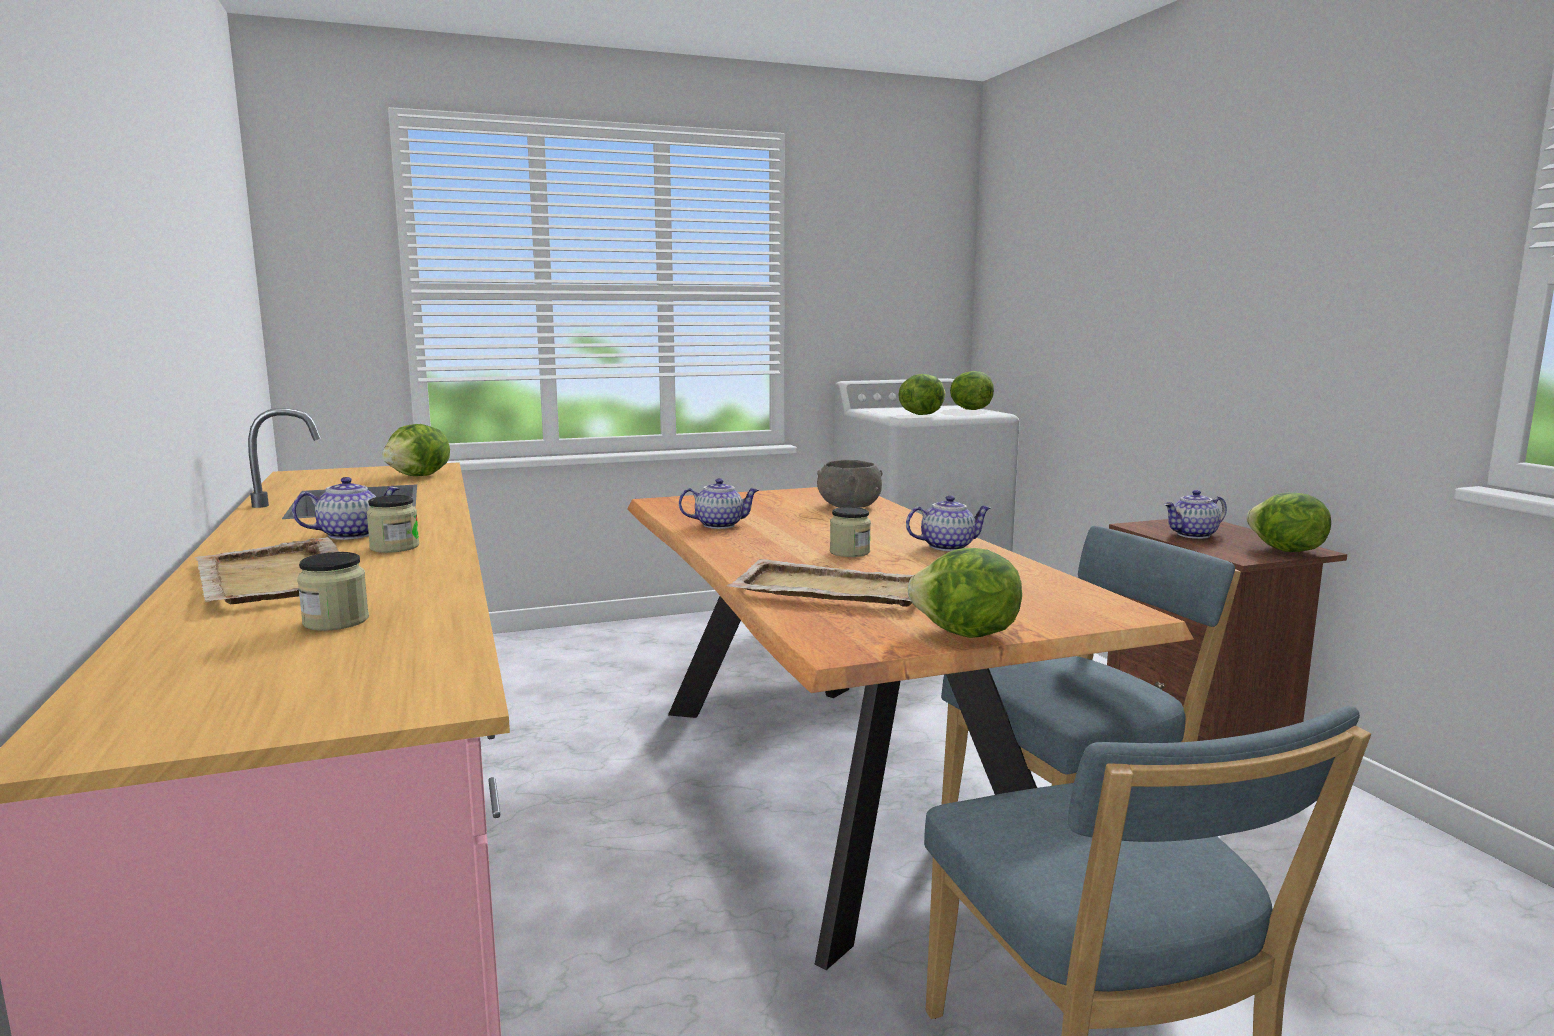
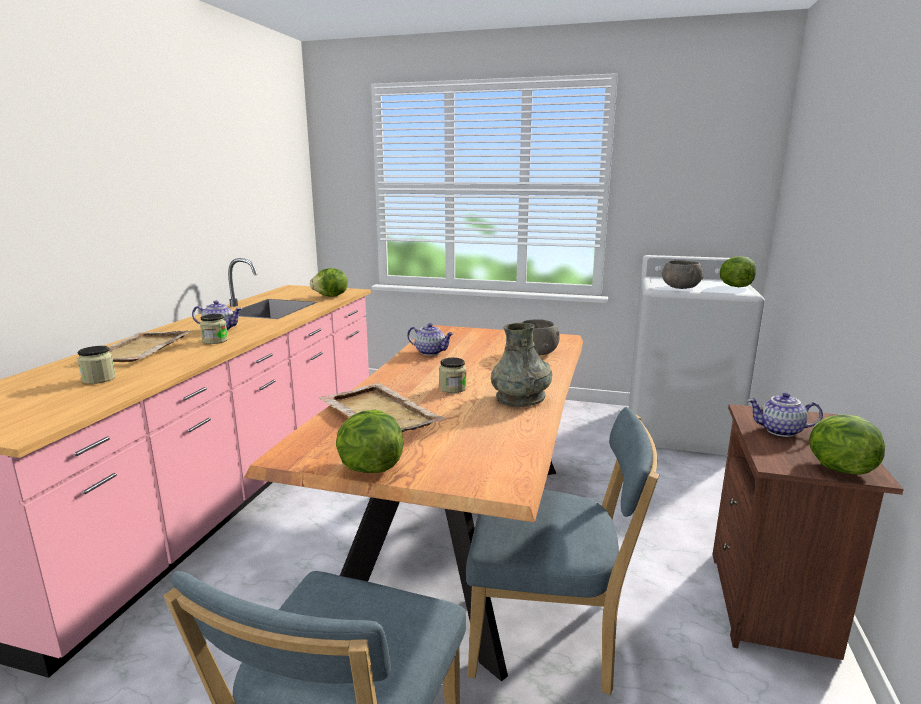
camera: 35 degrees right, 5 degrees up
lettuce [898,374,946,415] -> grey bowl [661,260,703,289]
teapot [906,495,991,551] -> grey vase [491,323,552,408]

